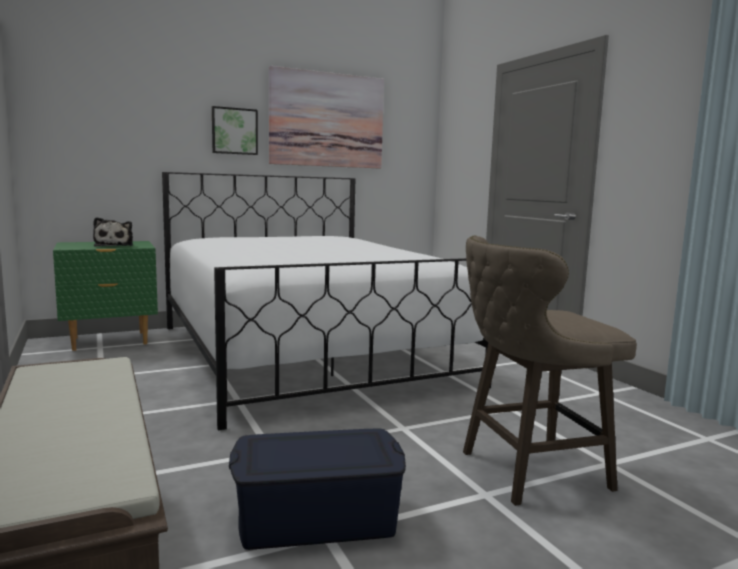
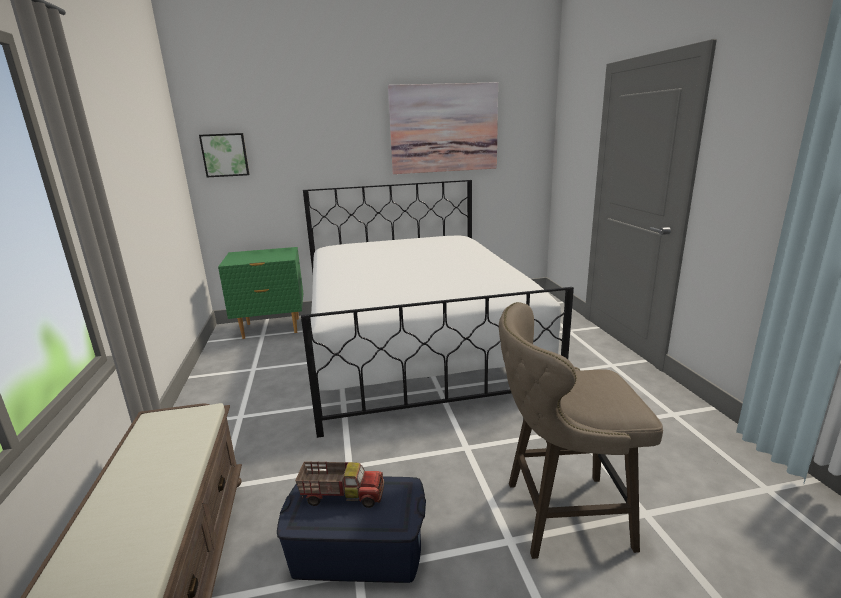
camera: 15 degrees right, 10 degrees up
plush toy [93,217,133,246] -> none
picture [212,106,258,155] -> picture moved to [199,133,249,177]
none -> toy truck [295,461,384,508]

